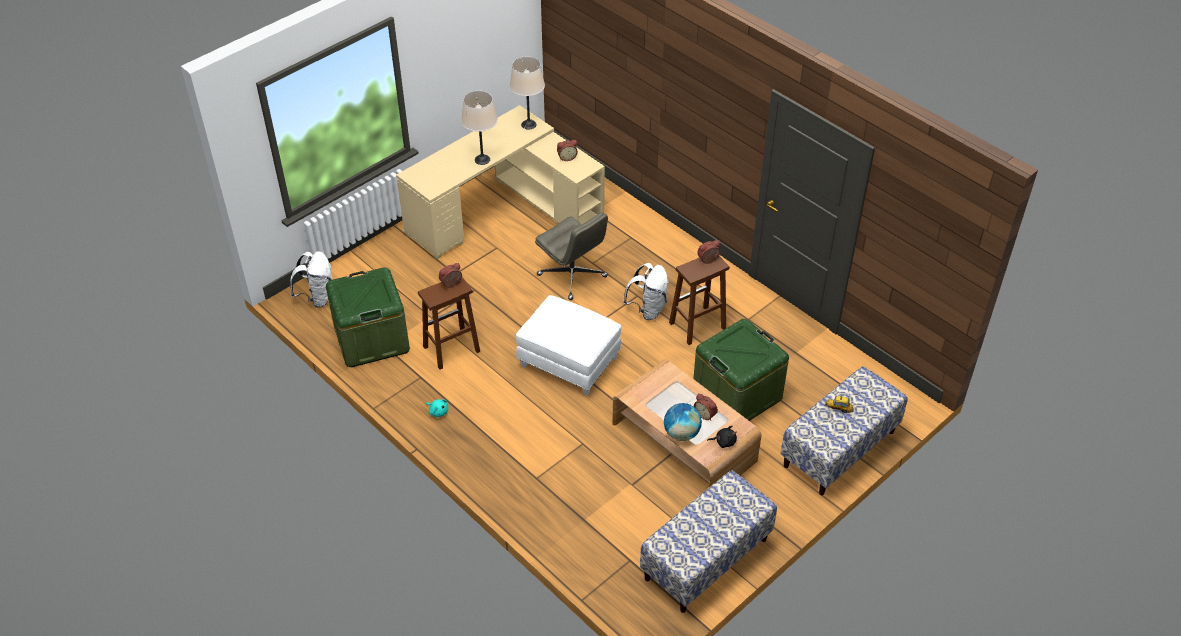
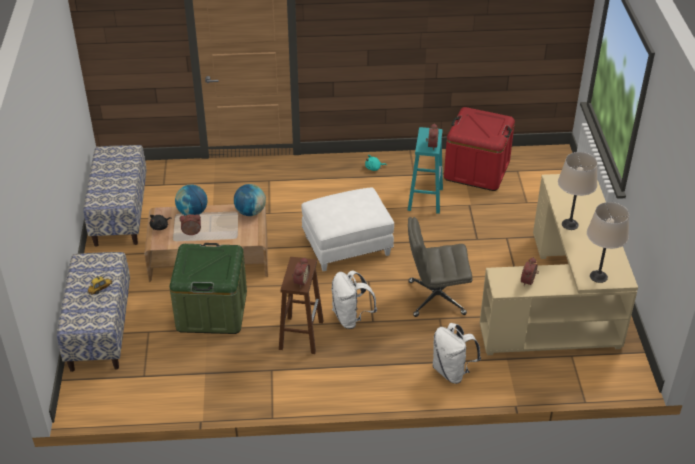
camera: 130 degrees right, 5 degrees down
white backpack [290,251,332,308] -> white backpack moved to [433,323,481,384]
green storage box [326,267,410,367] -> red storage box [444,107,515,191]
brown stool [418,277,480,370] -> turquoise stool [407,127,443,214]
none -> globe [234,184,266,216]

